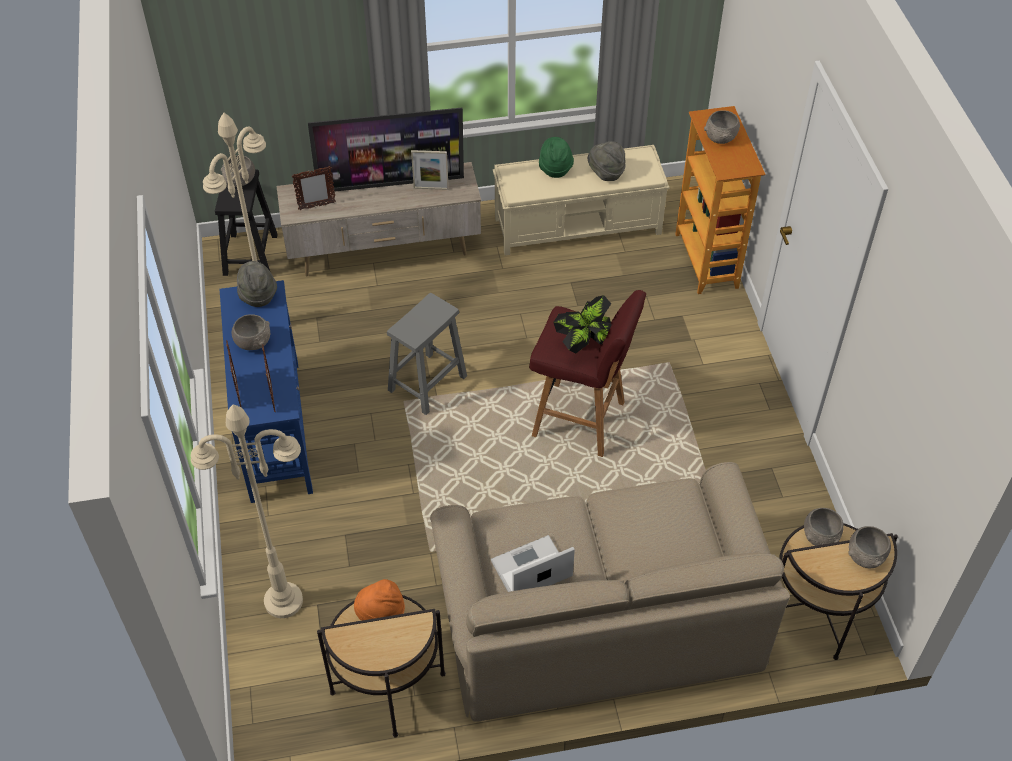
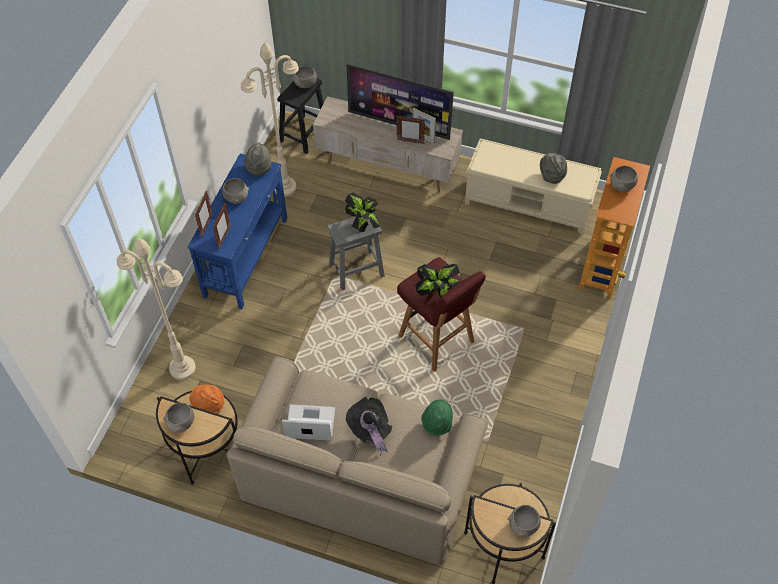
camera: 30 degrees right, 5 degrees up
picture frame [292,166,336,210] -> picture frame moved to [396,115,425,144]
green hat [539,137,574,178] -> green hat moved to [421,399,453,436]
grey bowl [804,508,844,546] -> grey bowl moved to [163,403,195,432]
none -> potted plant [345,193,380,233]
none -> black hat [346,397,392,456]

